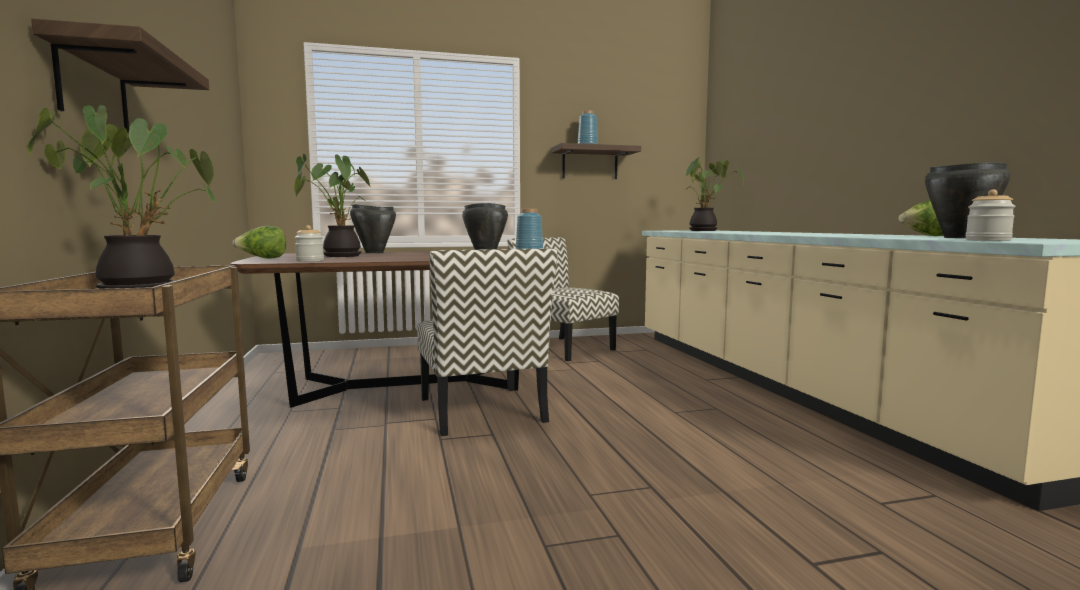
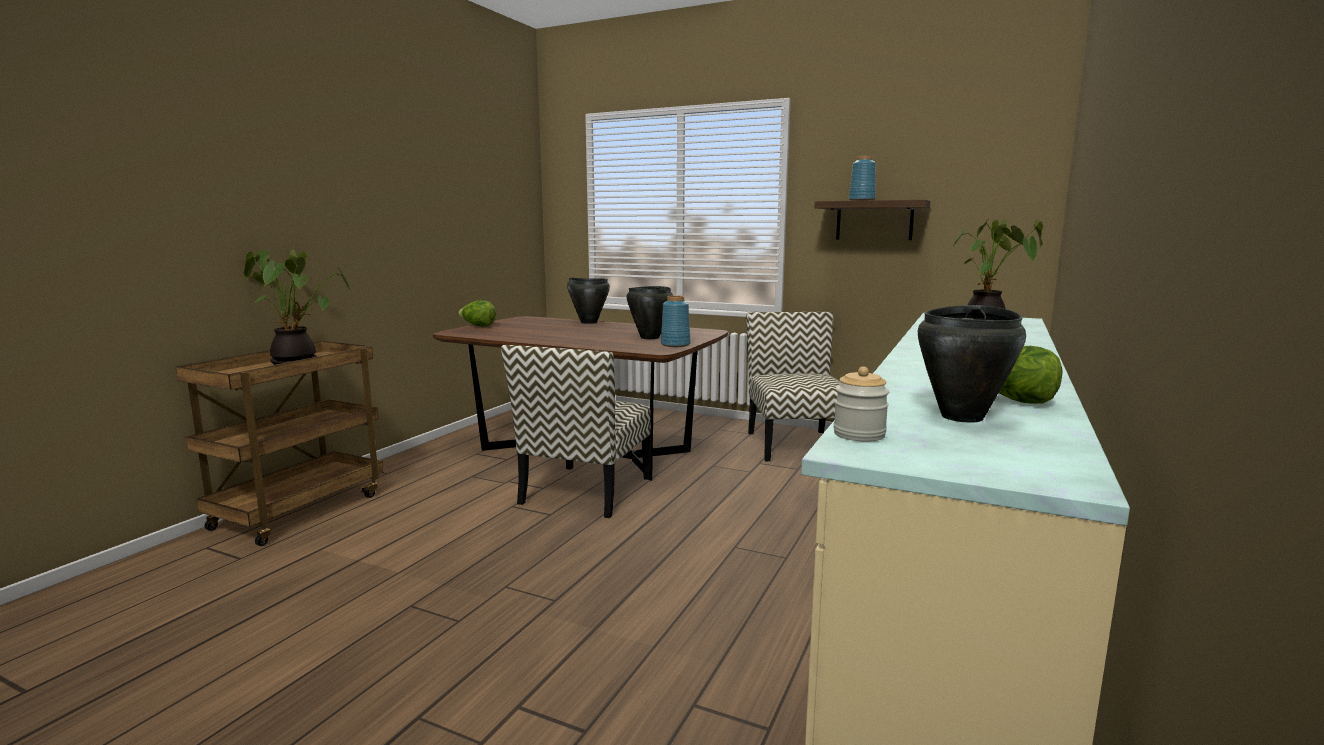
camera: 40 degrees right, 5 degrees up
shelf [31,19,209,133] -> none
potted plant [294,154,371,257] -> none
jar [295,225,324,262] -> none

